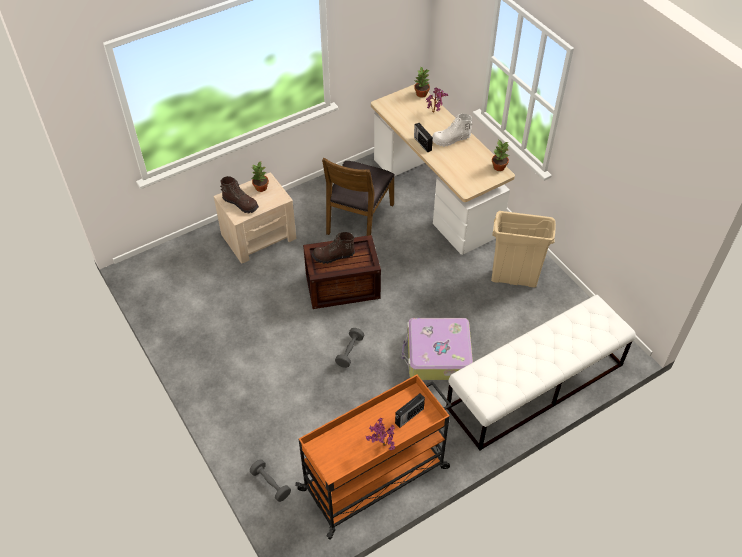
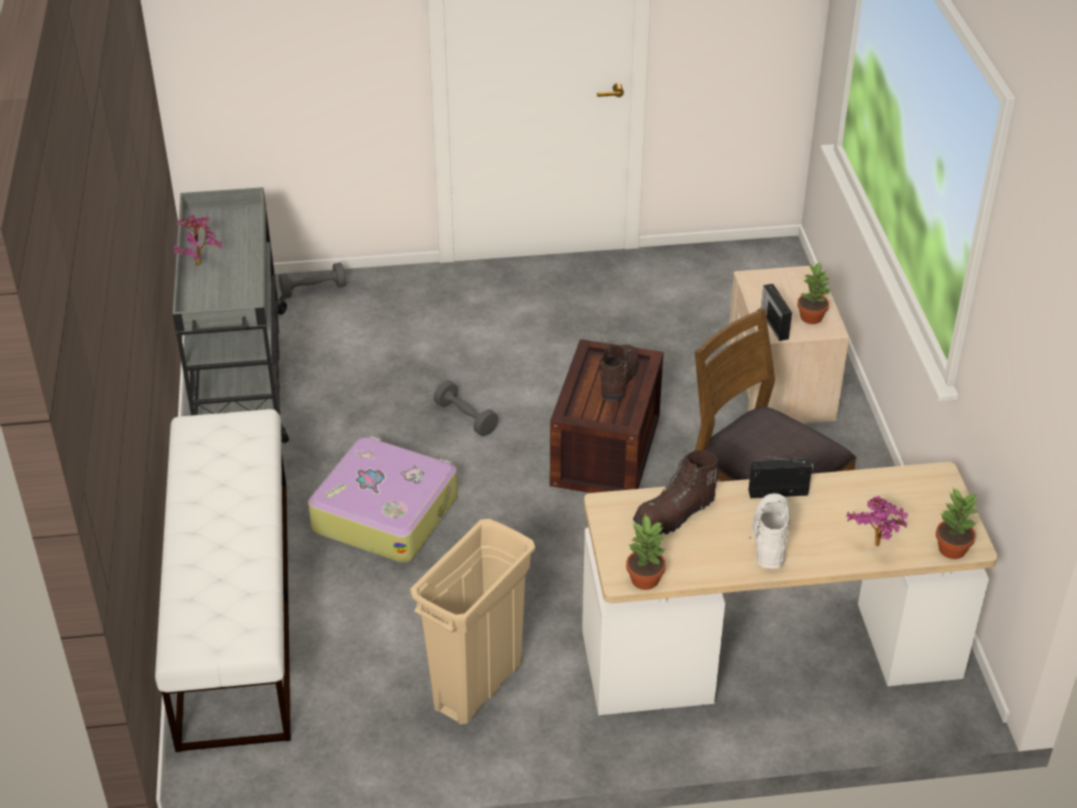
camera: 115 degrees right, 10 degrees down
brown boot [220,176,259,213] -> brown boot moved to [633,450,721,534]
orange cart [295,374,452,540] -> grey cart [173,187,289,443]
radio [395,393,425,428] -> radio moved to [761,284,792,341]

